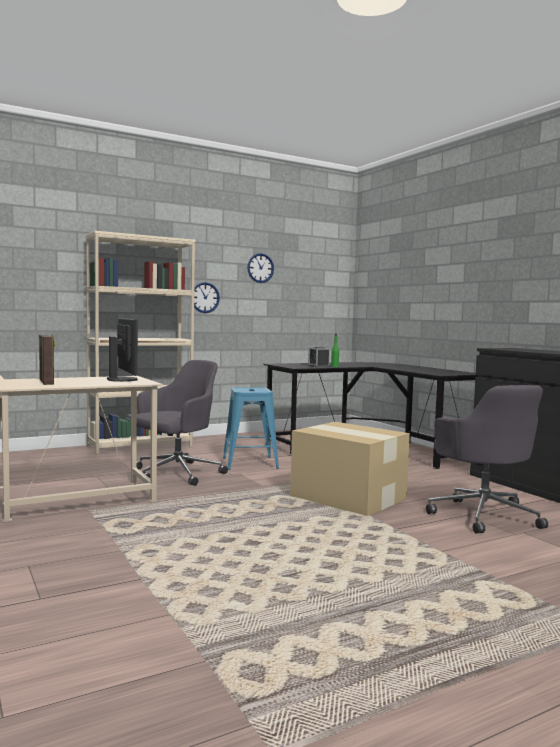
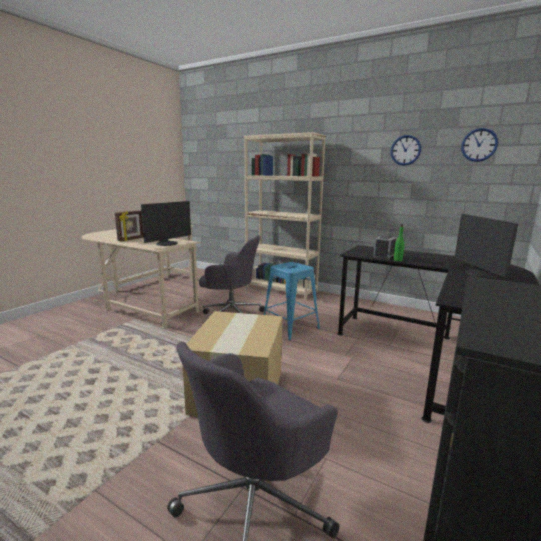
camera: 60 degrees right, 10 degrees up
wall clock [194,282,220,313] -> wall clock moved to [461,128,498,162]
none -> monitor [455,214,518,278]

